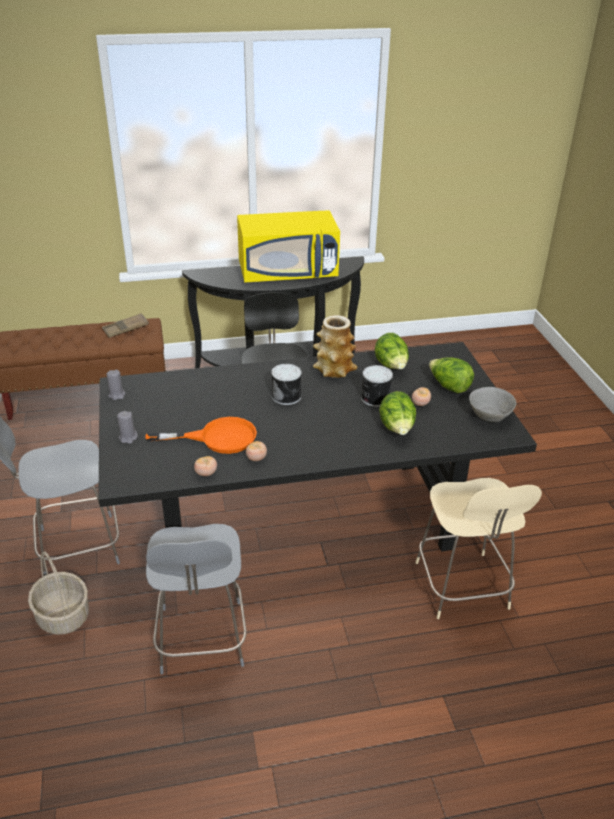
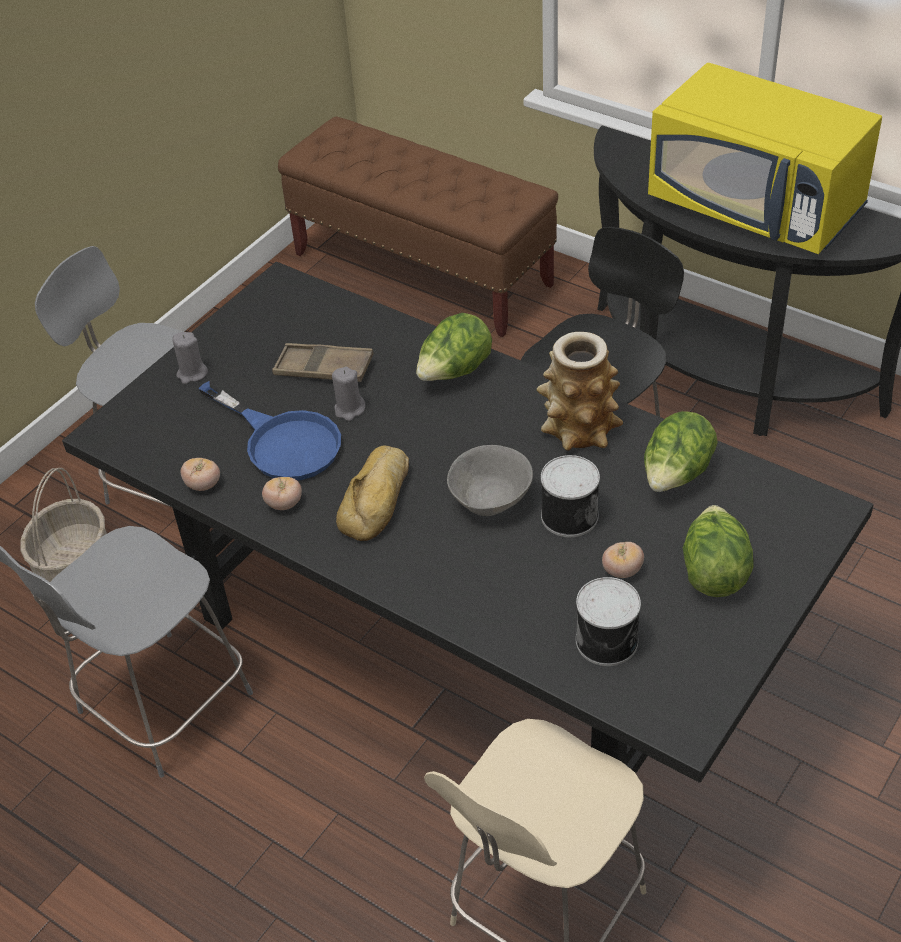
camera: 50 degrees right, 10 degrees up
brown tray [102,313,149,338] -> brown tray moved to [272,343,374,382]
grey candle [106,370,126,400] -> grey candle moved to [332,367,365,421]
orange frying pan [145,417,257,454] -> blue frying pan [198,381,341,481]
can [271,364,302,405] -> can moved to [576,577,641,666]
lettuce [379,391,416,435] -> lettuce moved to [416,313,492,381]
grey bowl [469,387,516,422] -> grey bowl moved to [447,445,533,516]
none -> bread [336,446,409,541]

